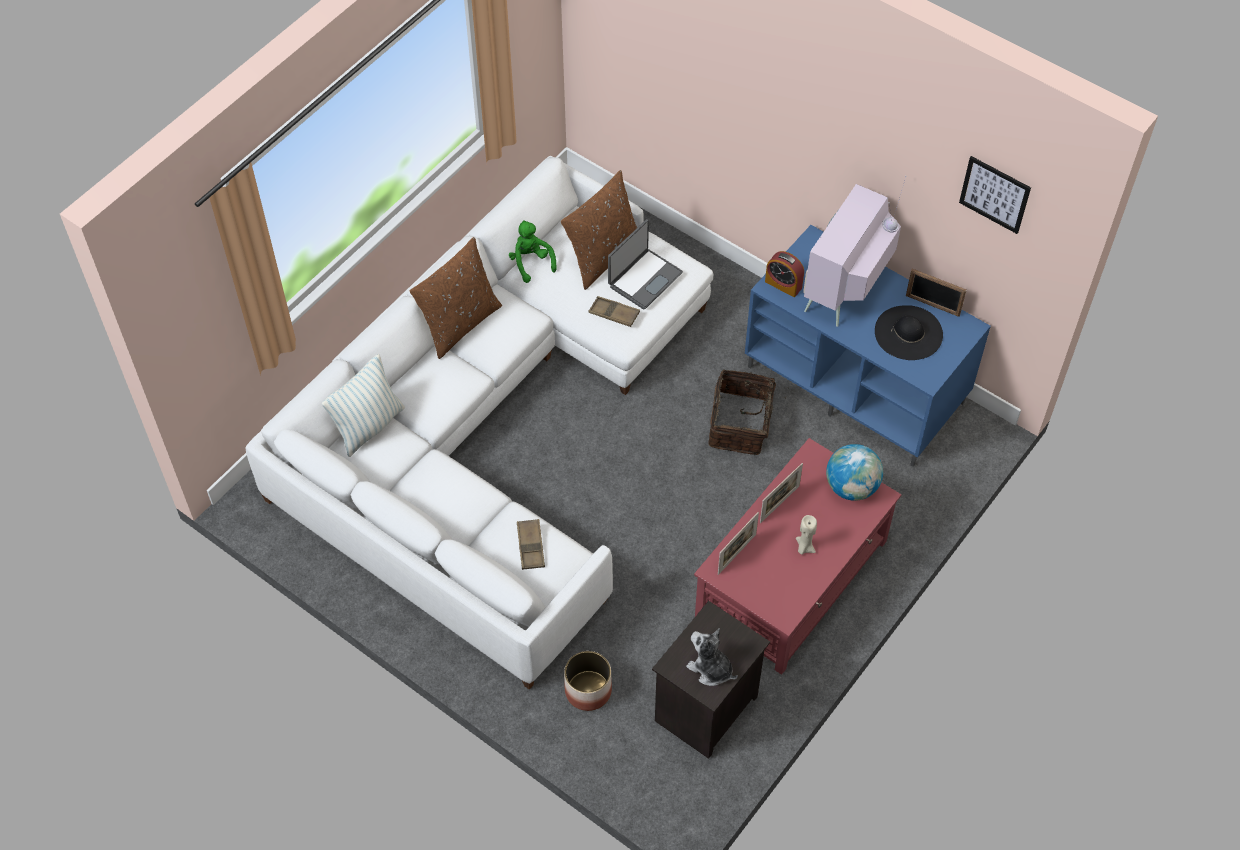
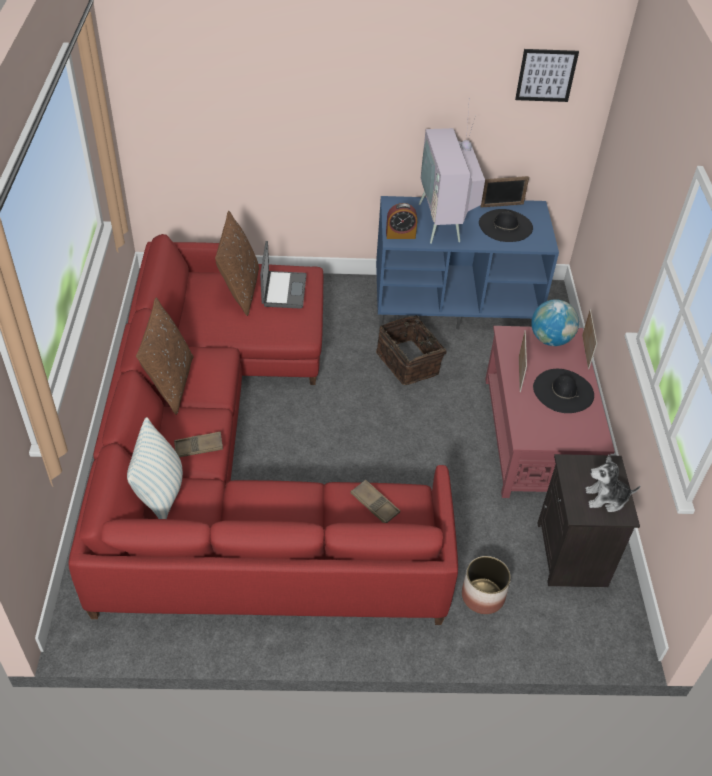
camera: 40 degrees left, 10 degrees down
white sofa [246,156,713,690] -> red sofa [68,234,458,625]
green plush toy [509,220,557,283] -> none
brown tray [589,296,640,327] -> brown tray moved to [174,432,223,457]
picture frame [718,512,759,575] -> picture frame moved to [582,309,597,369]
beige candle [796,515,817,555] -> black hat [533,369,594,413]

